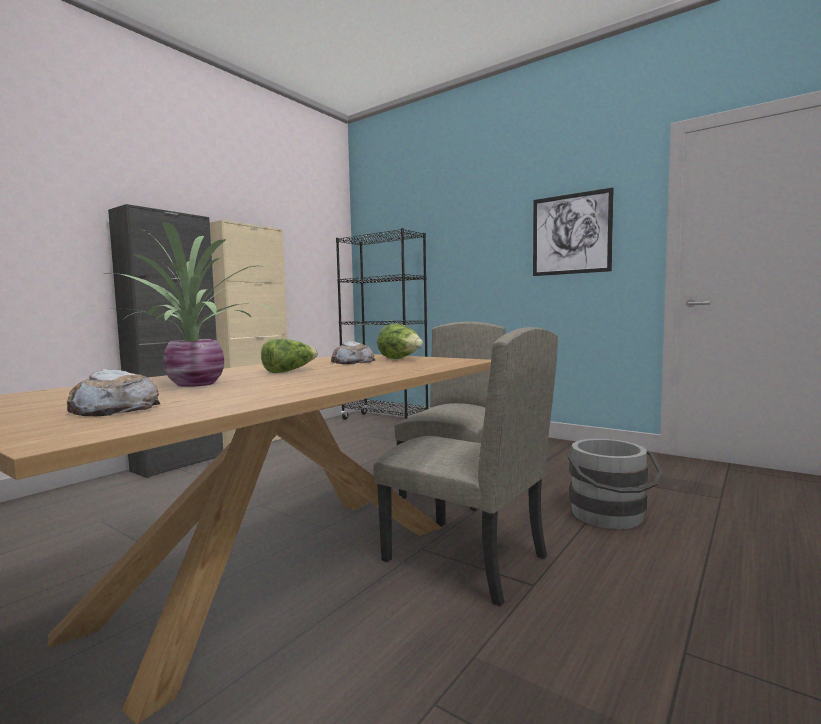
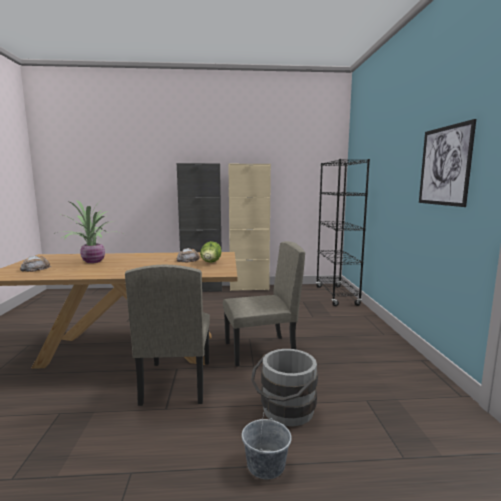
camera: 50 degrees right, 5 degrees up
lettuce [261,339,318,373] -> none
none -> grey bucket [242,408,292,479]

